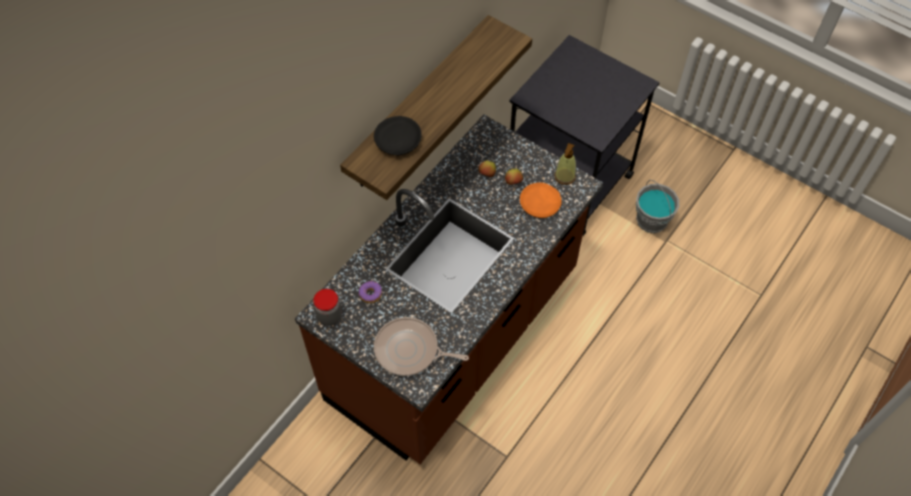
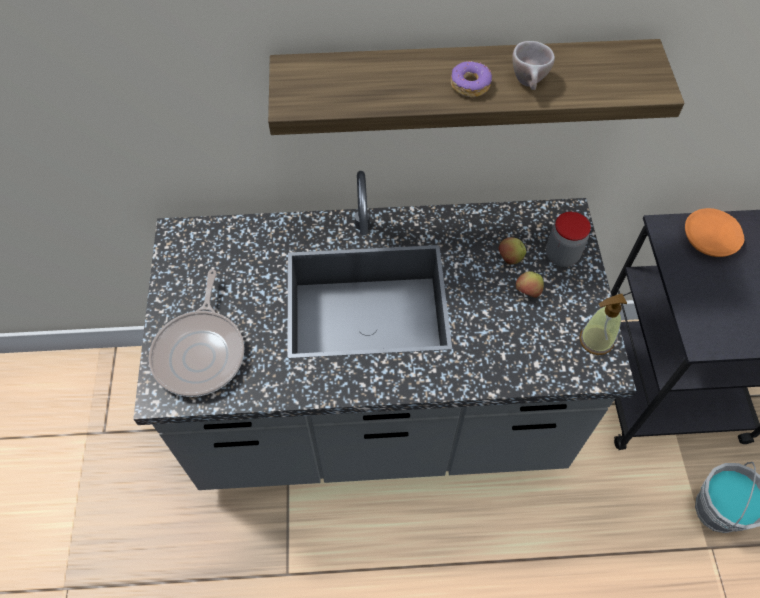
camera: 50 degrees right, 0 degrees up
brown counter [295,114,603,464] -> grey counter [133,171,636,490]
jar [313,289,342,326] -> jar moved to [546,212,591,267]
donut [359,281,382,303] -> donut moved to [451,61,492,98]
black plate [374,116,422,156] -> none
frying pan [374,317,469,376] -> frying pan turned 150 degrees counterclockwise [148,269,244,397]
orange plate [520,182,562,218] -> orange plate moved to [685,208,744,257]
none -> beige cup [512,41,555,90]

